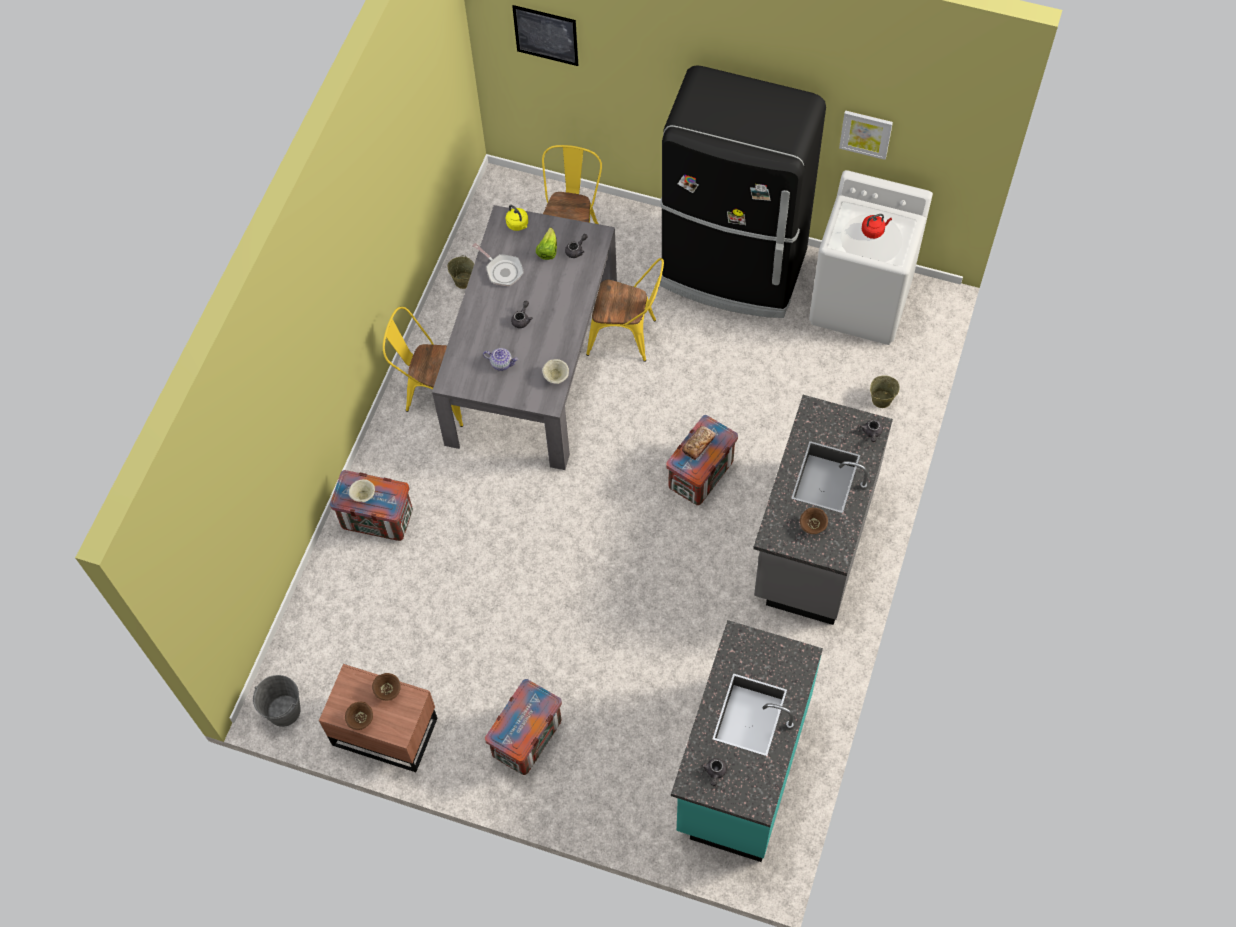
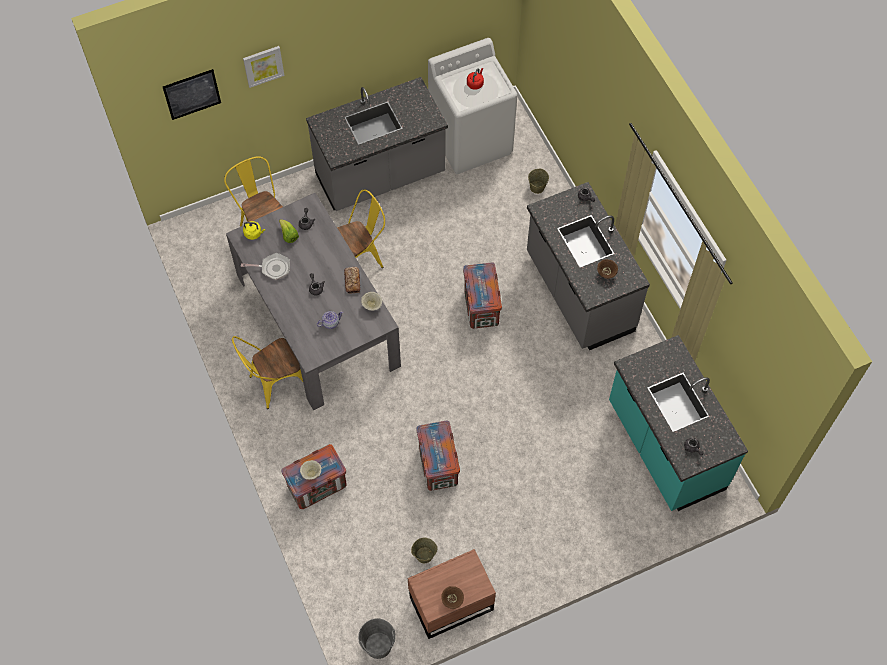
camera: 45 degrees left, 0 degrees up
brown bowl [372,673,401,701] -> none
beige bucket [448,255,474,289] -> beige bucket moved to [411,538,437,564]
crate [485,679,562,775] -> crate moved to [416,420,460,491]
black fridge [660,65,826,318] -> grey counter [306,77,448,211]
bread [682,426,716,460] -> bread moved to [344,267,360,294]
picture [839,110,893,160] -> picture moved to [243,46,284,88]

